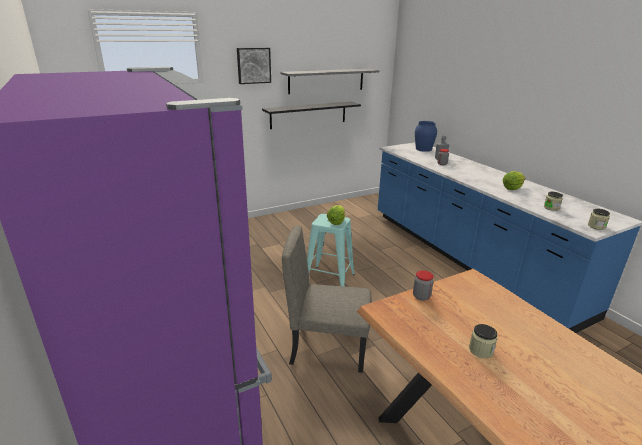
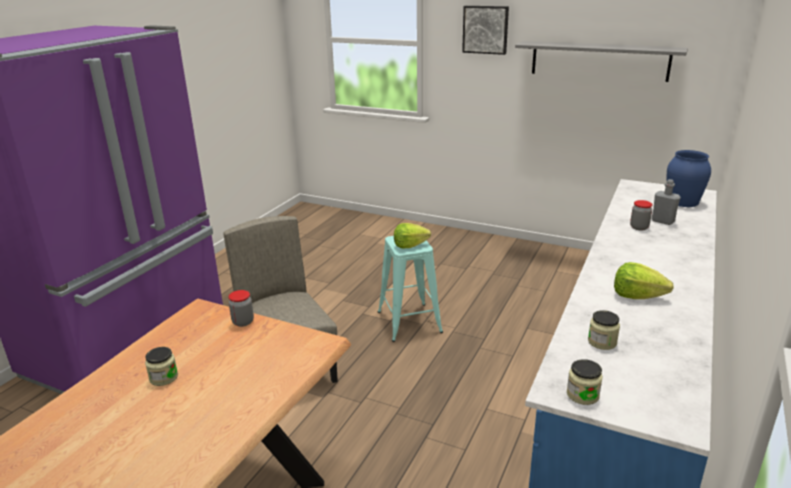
camera: 55 degrees right, 0 degrees up
black shelf [262,102,361,129] -> none

